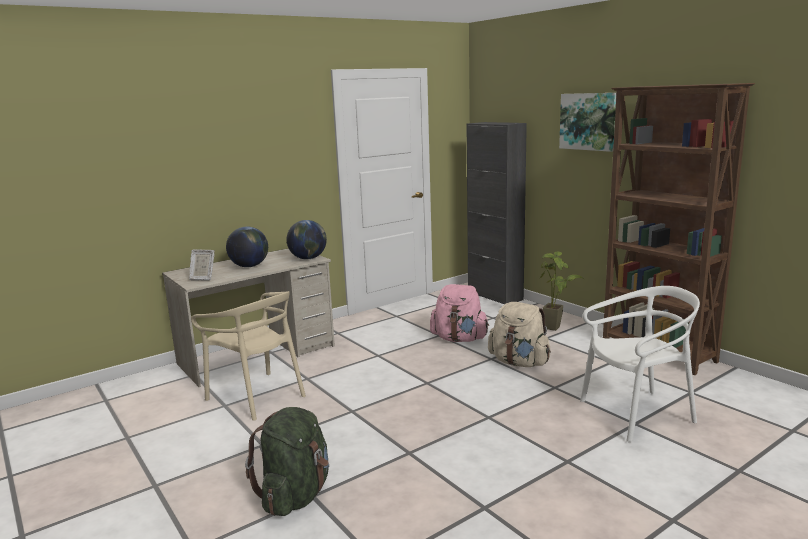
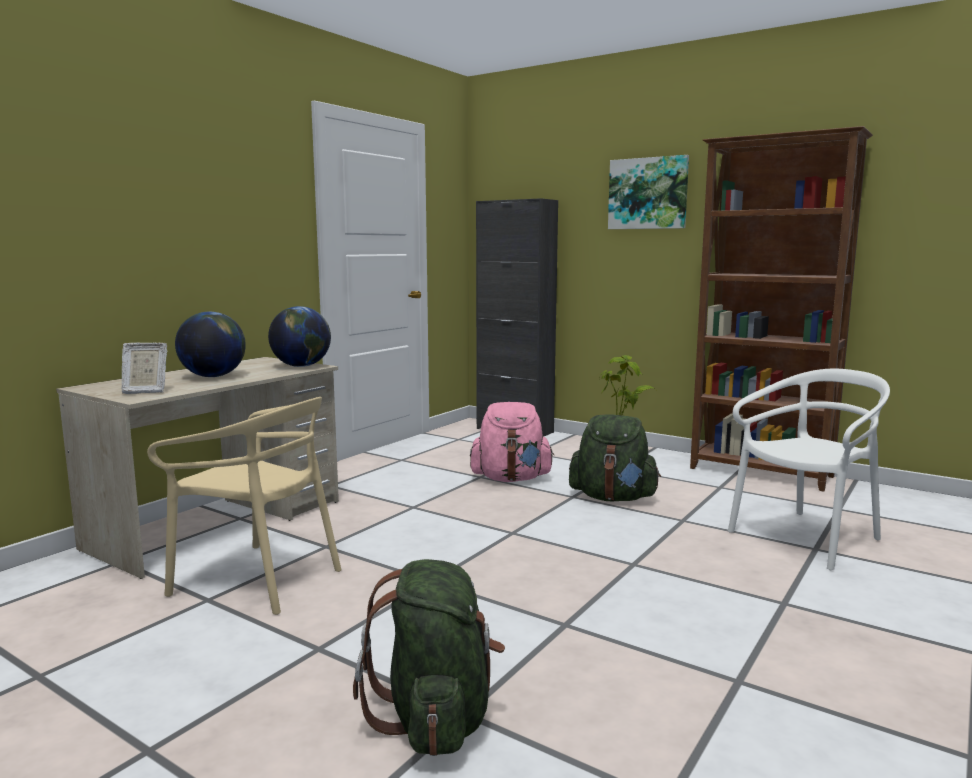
camera: 20 degrees left, 5 degrees down
beige backpack [488,302,551,367] -> green backpack [569,415,661,501]

